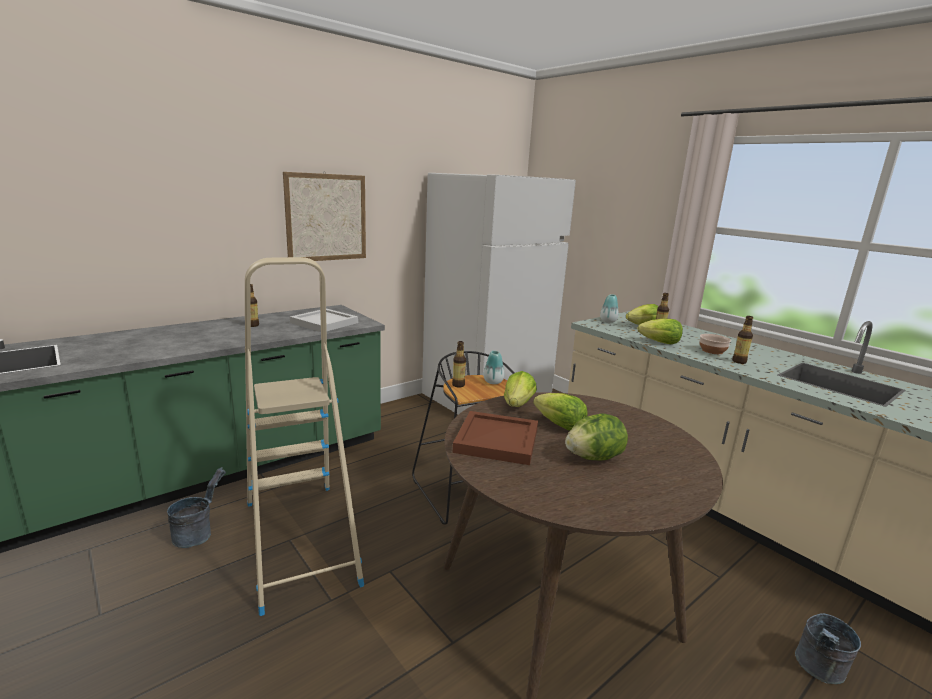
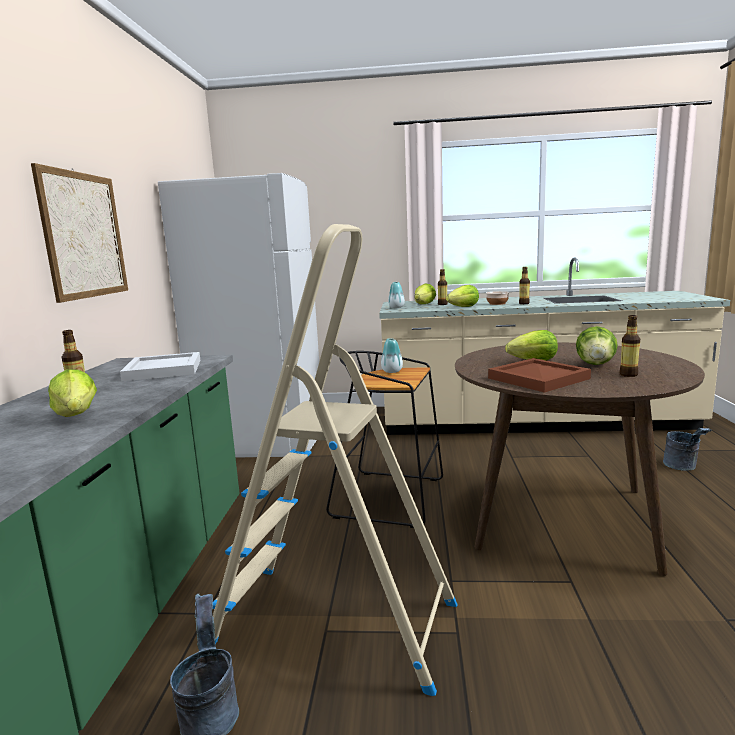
camera: 45 degrees left, 5 degrees down
bottle [452,341,466,388] -> bottle moved to [619,315,640,377]
lettuce [504,371,537,407] -> lettuce moved to [48,369,97,417]

